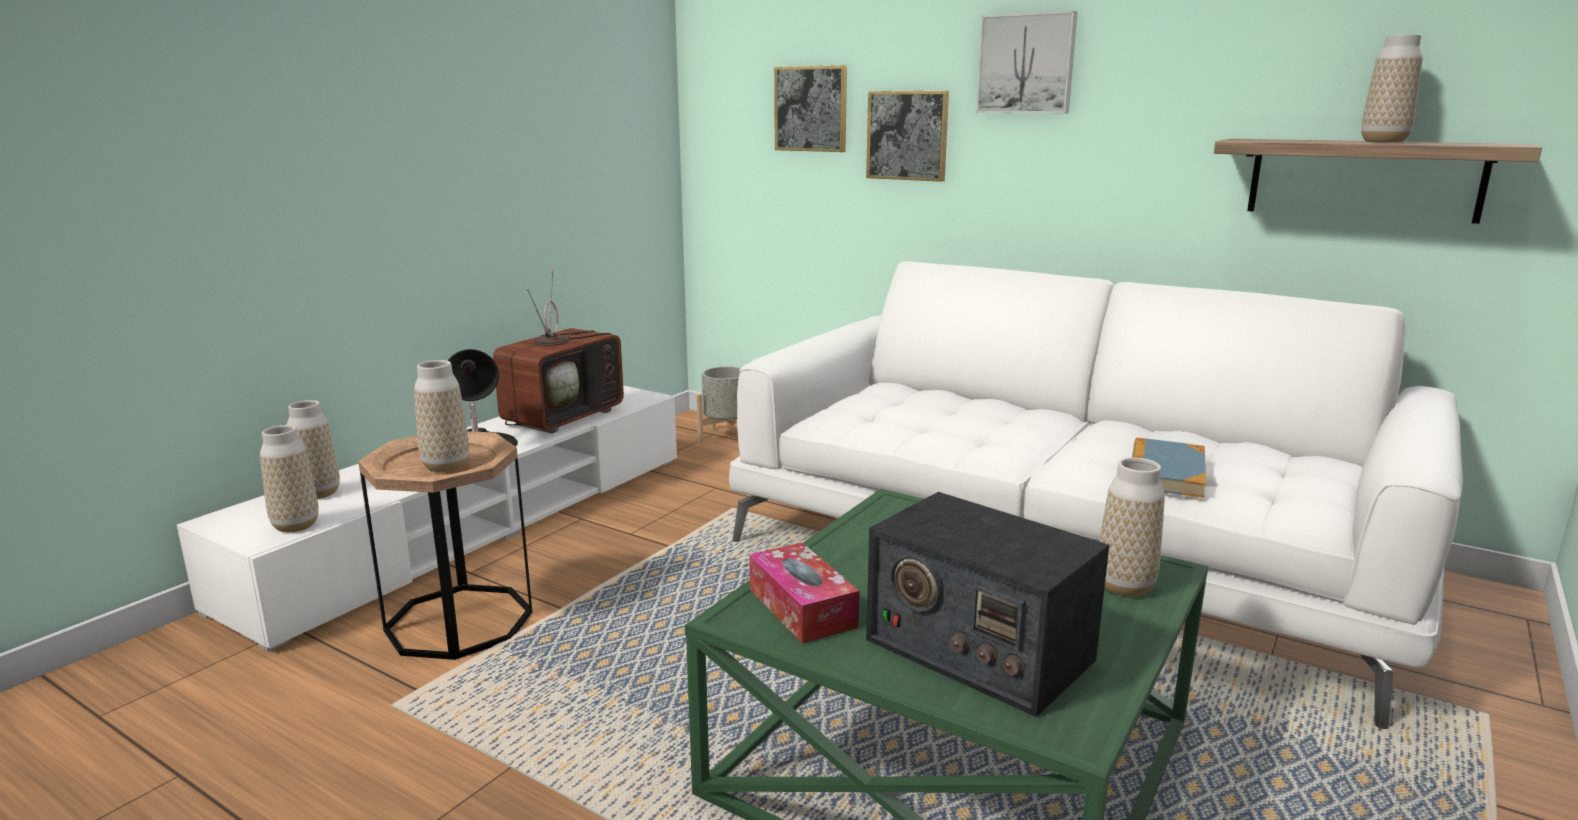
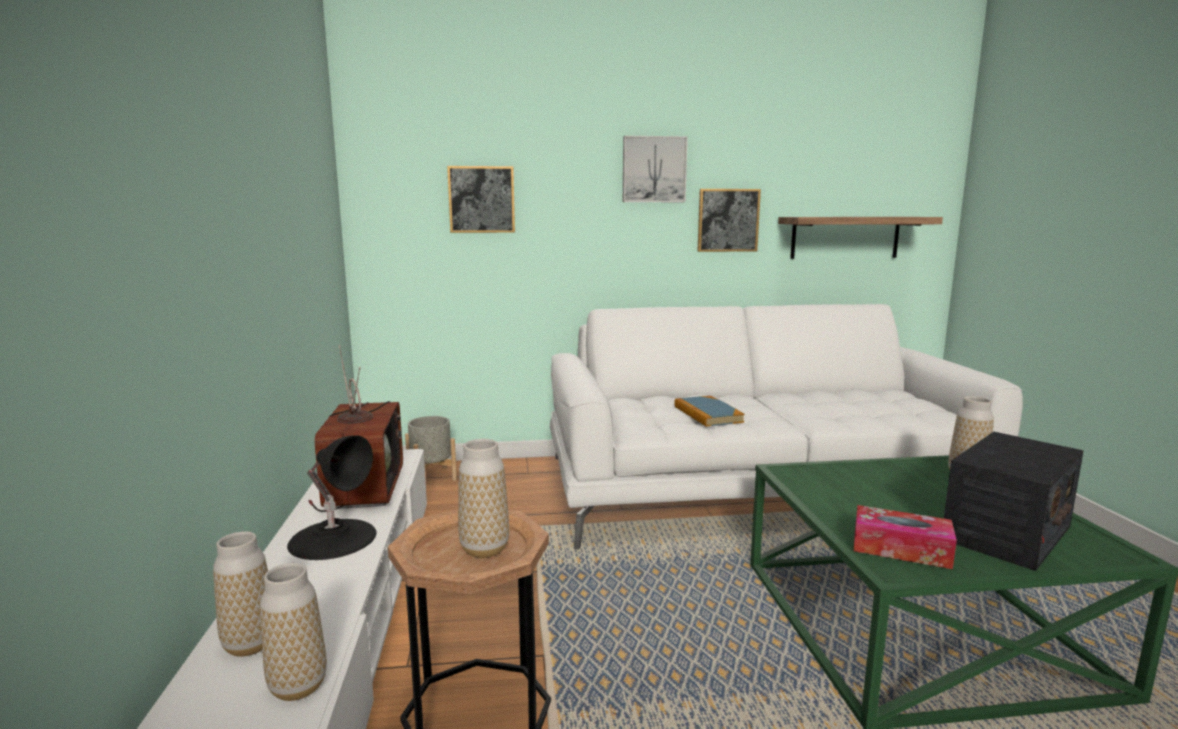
camera: 40 degrees left, 5 degrees down
picture [866,91,949,182] -> picture moved to [698,189,761,252]
radio [866,492,1109,717] -> radio turned 45 degrees counterclockwise [944,432,1084,571]
book [1132,438,1206,498] -> book moved to [675,396,745,427]
vase [1361,34,1423,143] -> none

